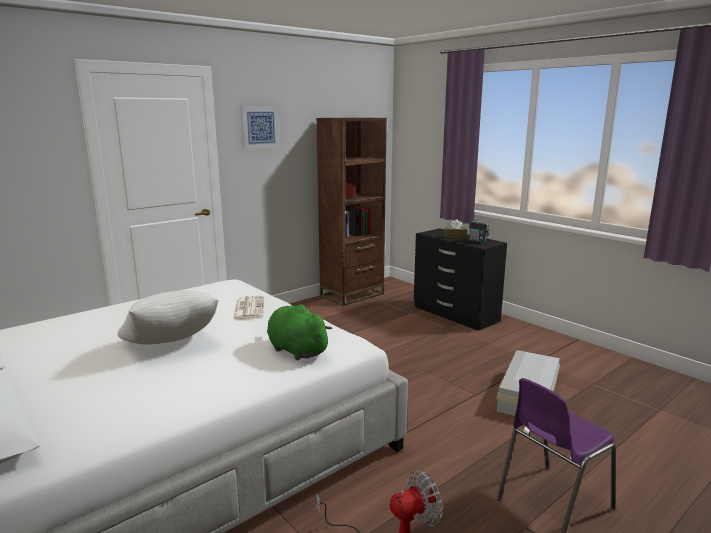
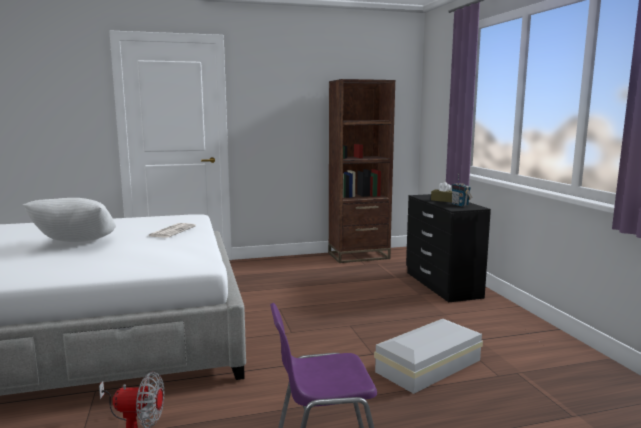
camera: 25 degrees right, 5 degrees down
picture [240,106,280,150] -> none
green plush toy [267,305,332,360] -> none

